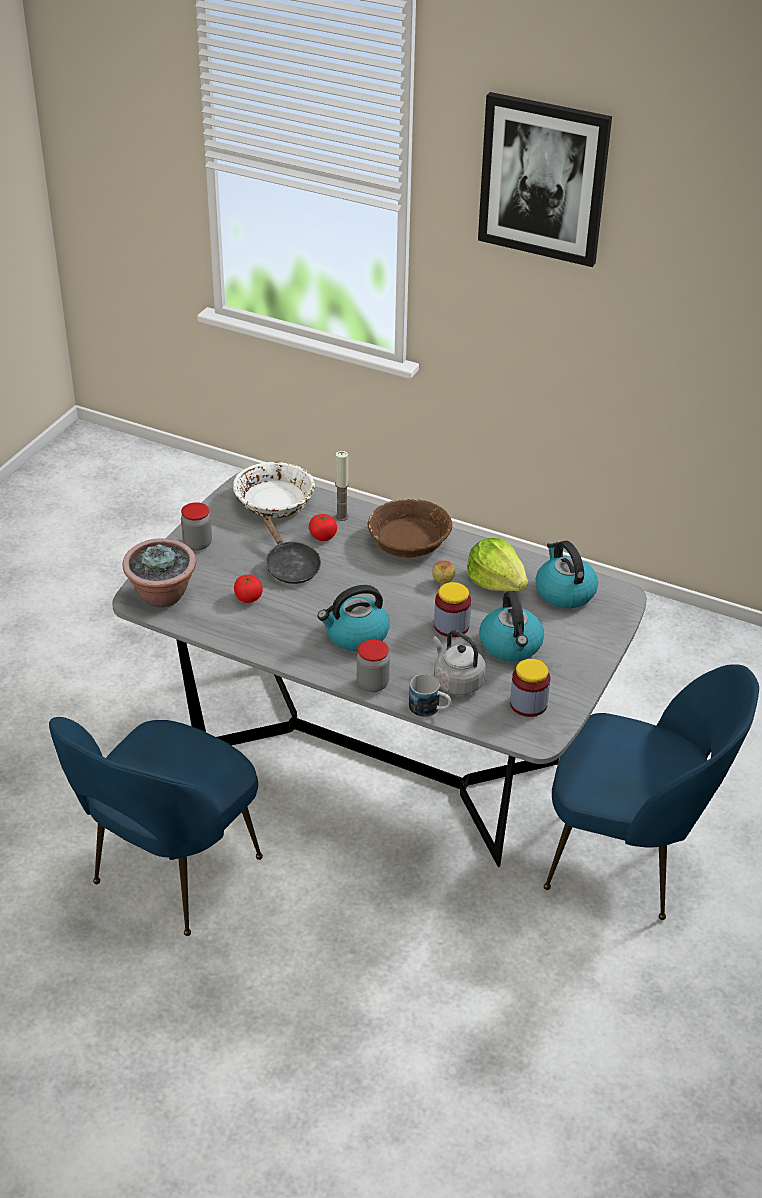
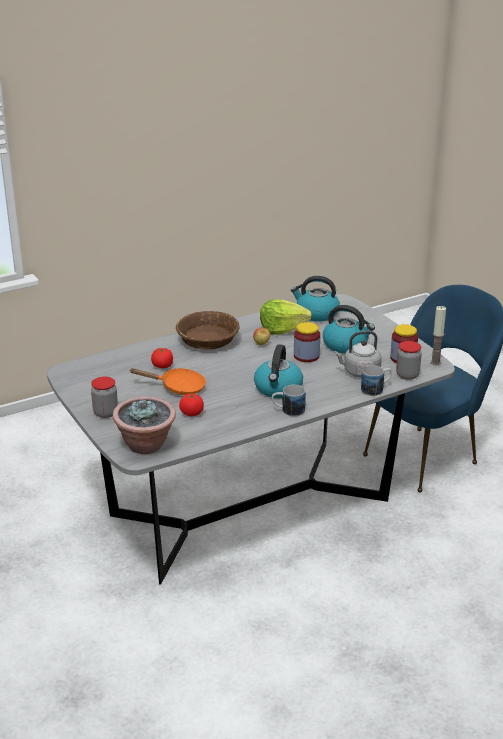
camera: 55 degrees left, 10 degrees down
blue chair [49,717,263,936] -> none
white bowl [233,462,315,518] -> none
black frying pan [263,516,321,584] -> orange frying pan [129,368,206,395]
candle [335,451,349,521] -> candle moved to [430,306,446,365]
jar [357,640,390,692] -> jar moved to [396,341,422,380]
picture [478,92,612,267] -> none
none -> mug [272,385,306,416]

